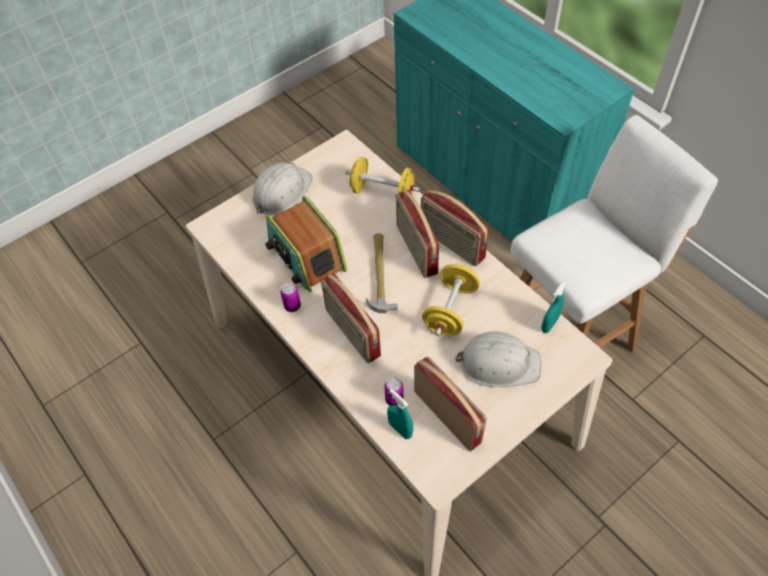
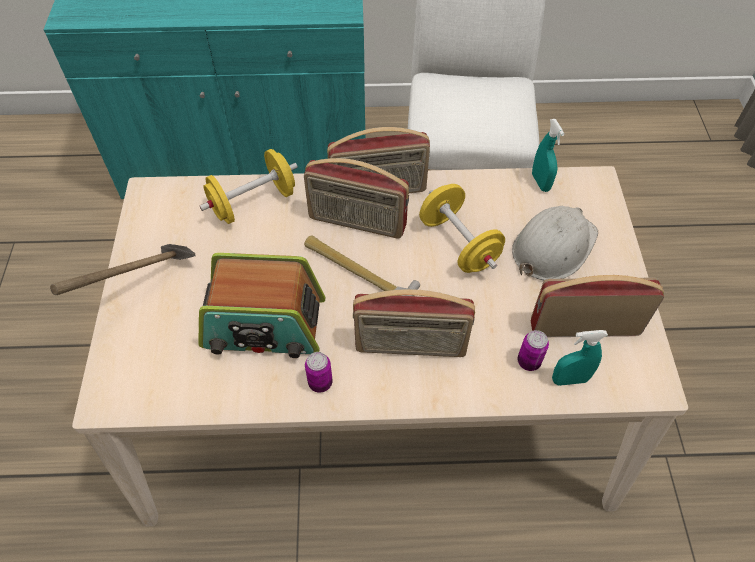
camera: 55 degrees left, 0 degrees up
white hard hat [252,162,313,215] -> hammer [50,244,196,295]

